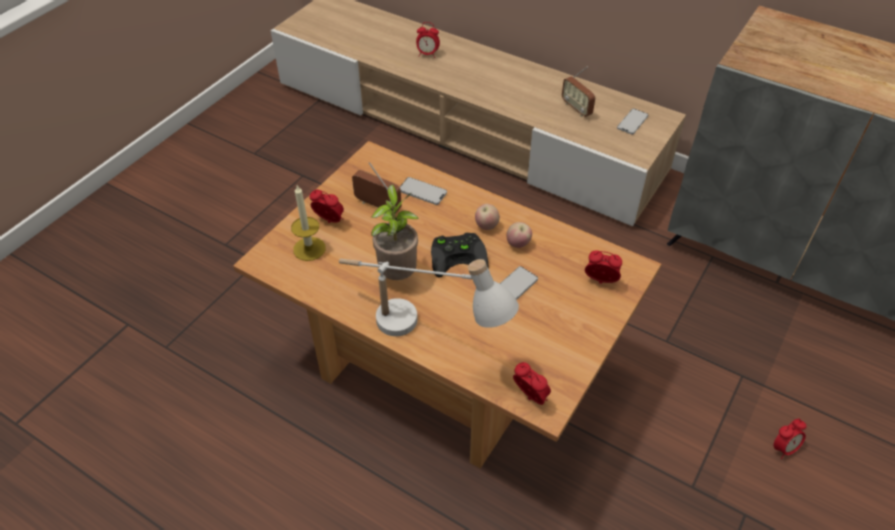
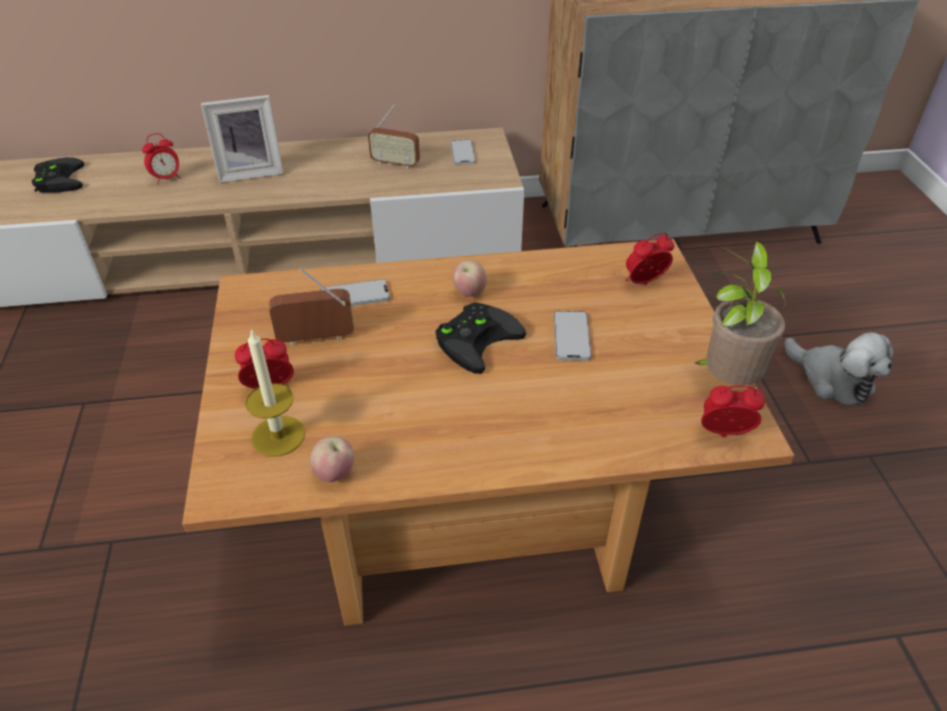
camera: 40 degrees left, 5 degrees down
white table lamp [339,259,519,336] -> none
potted plant [371,185,419,280] -> potted plant moved to [695,241,786,385]
apple [506,222,532,248] -> apple moved to [310,436,354,482]
alarm clock [774,418,807,459] -> plush toy [784,332,893,405]
none -> black game controller [32,157,84,193]
none -> picture frame [201,95,284,183]

